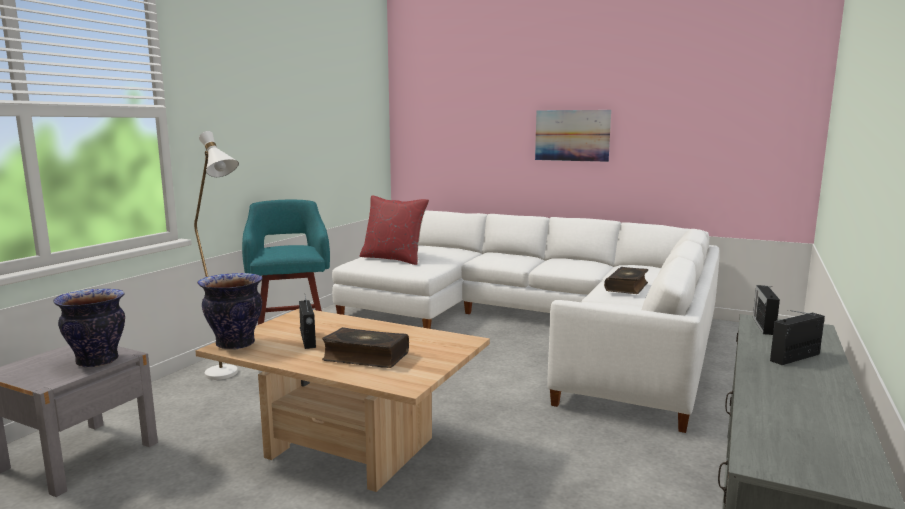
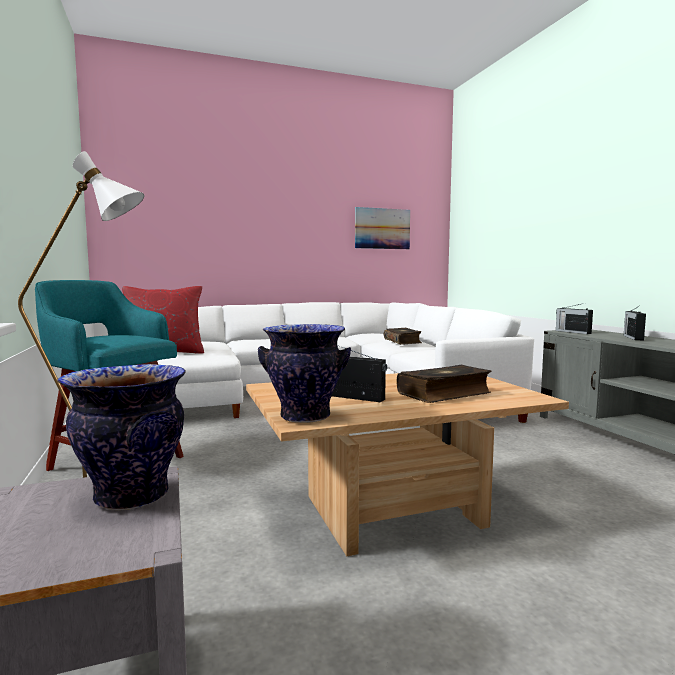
camera: 45 degrees left, 5 degrees down
picture [535,110,611,162] -> picture moved to [355,207,410,249]

